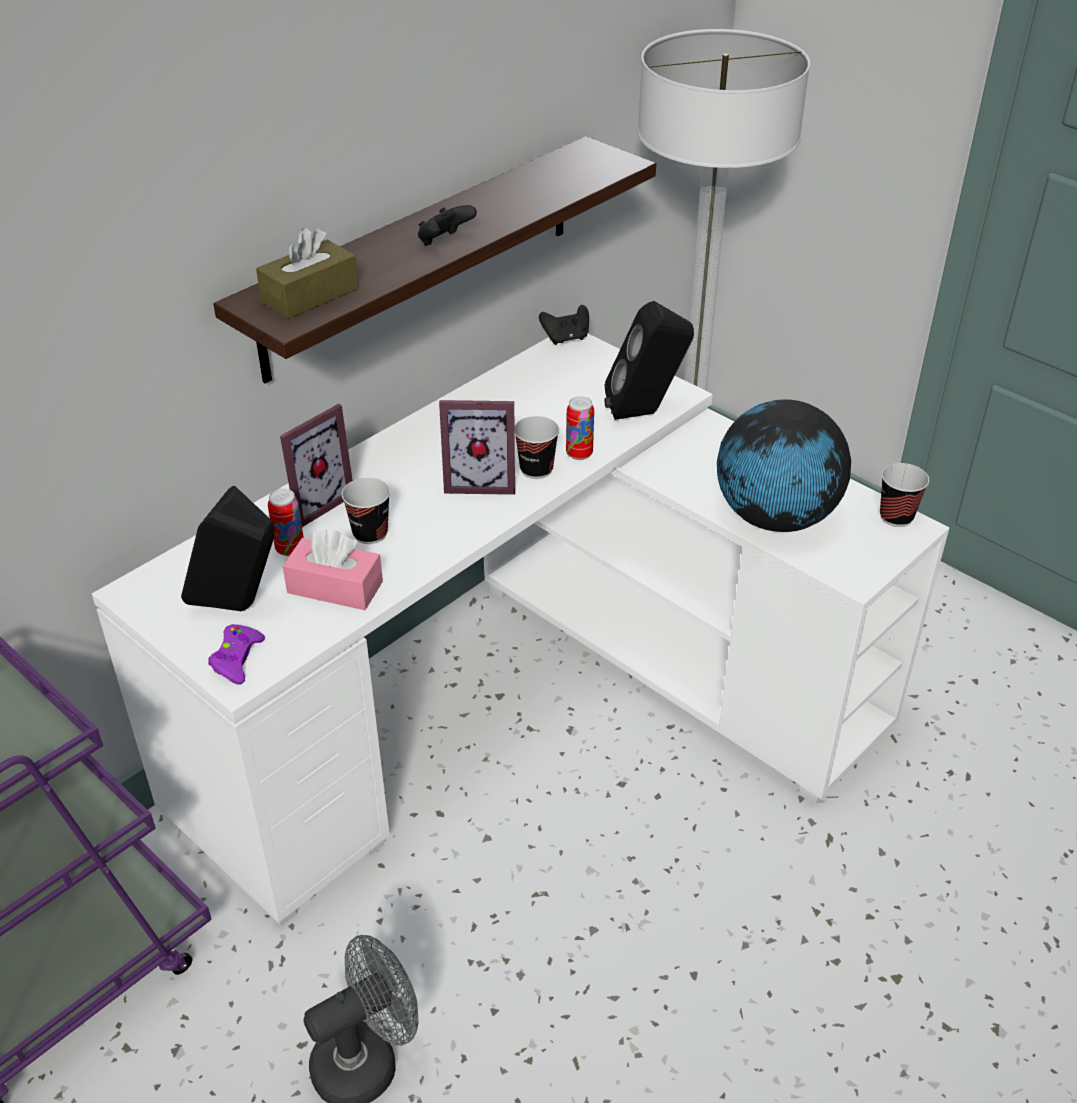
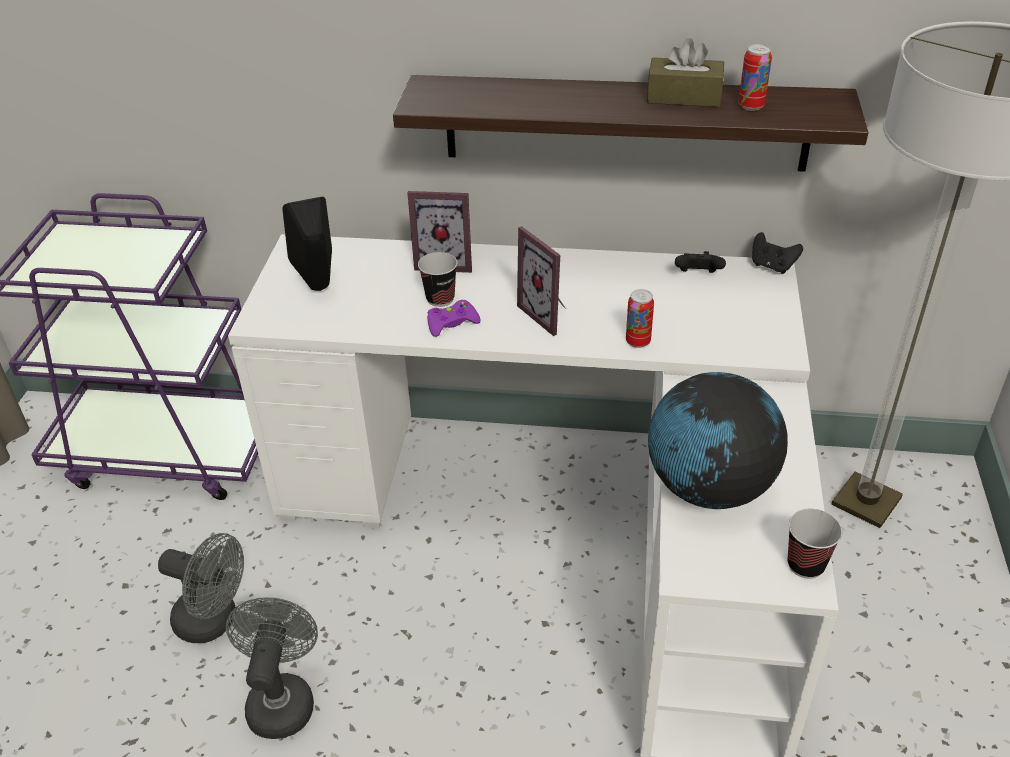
camera: 55 degrees right, 0 degrees up
purple game controller [208,624,265,684] -> purple game controller moved to [428,300,481,337]
brown tissue box [256,228,358,319] -> brown tissue box moved to [647,38,724,107]
can [268,488,304,556] -> can moved to [739,44,772,111]
pink tissue box [283,529,383,610] -> none
black game controller [418,205,477,246] -> black game controller moved to [675,251,726,273]
cup [515,416,559,479] -> none
black speaker [605,301,694,420] -> none
none -> grey fan [226,597,318,739]

